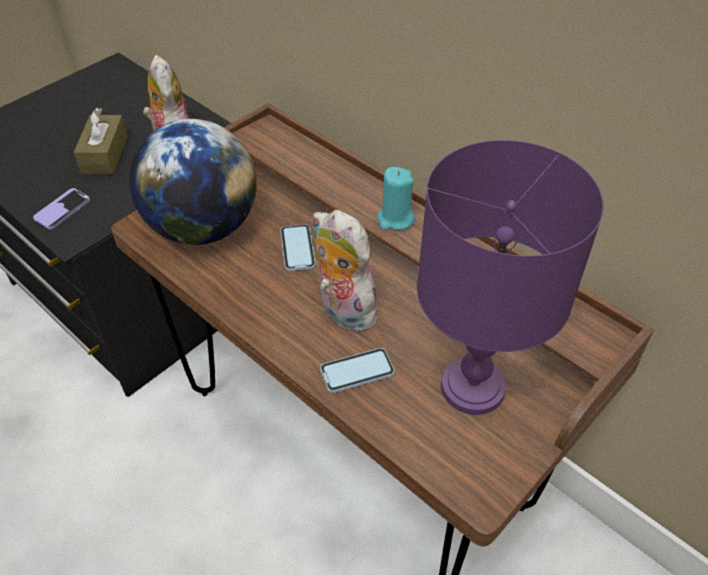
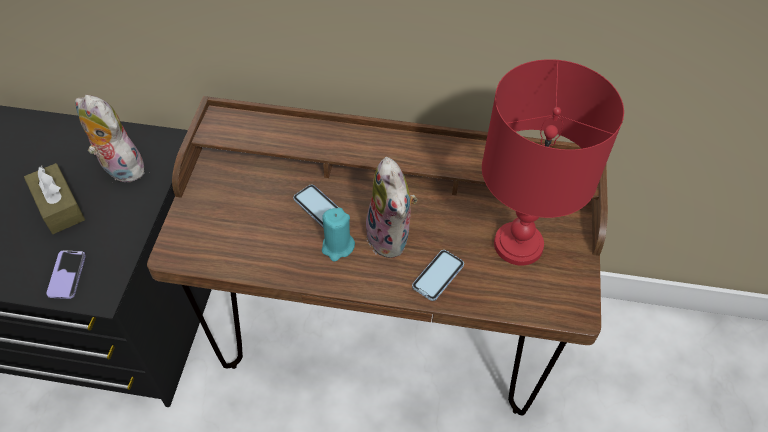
camera: 35 degrees left, 5 degrees up
globe [129,119,257,245] -> none
plush toy [312,210,385,332] -> plush toy turned 120 degrees counterclockwise [366,157,417,258]
turquoise candle [377,167,415,230] -> turquoise candle moved to [322,208,355,261]
purple table lamp [417,140,604,415] -> red table lamp [482,59,624,266]

